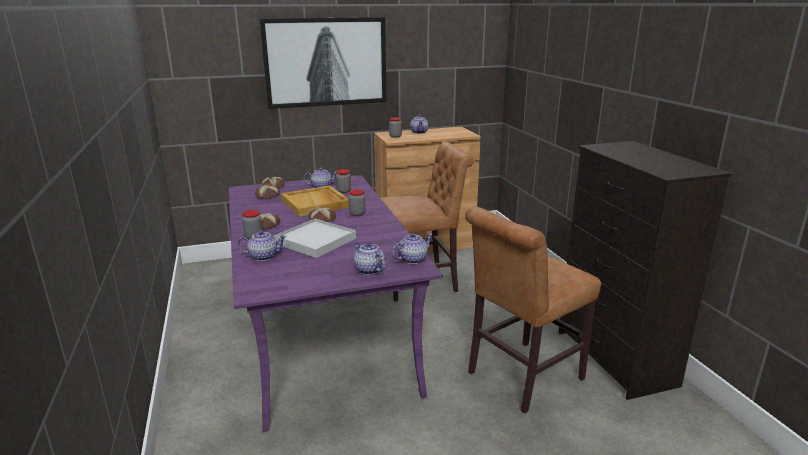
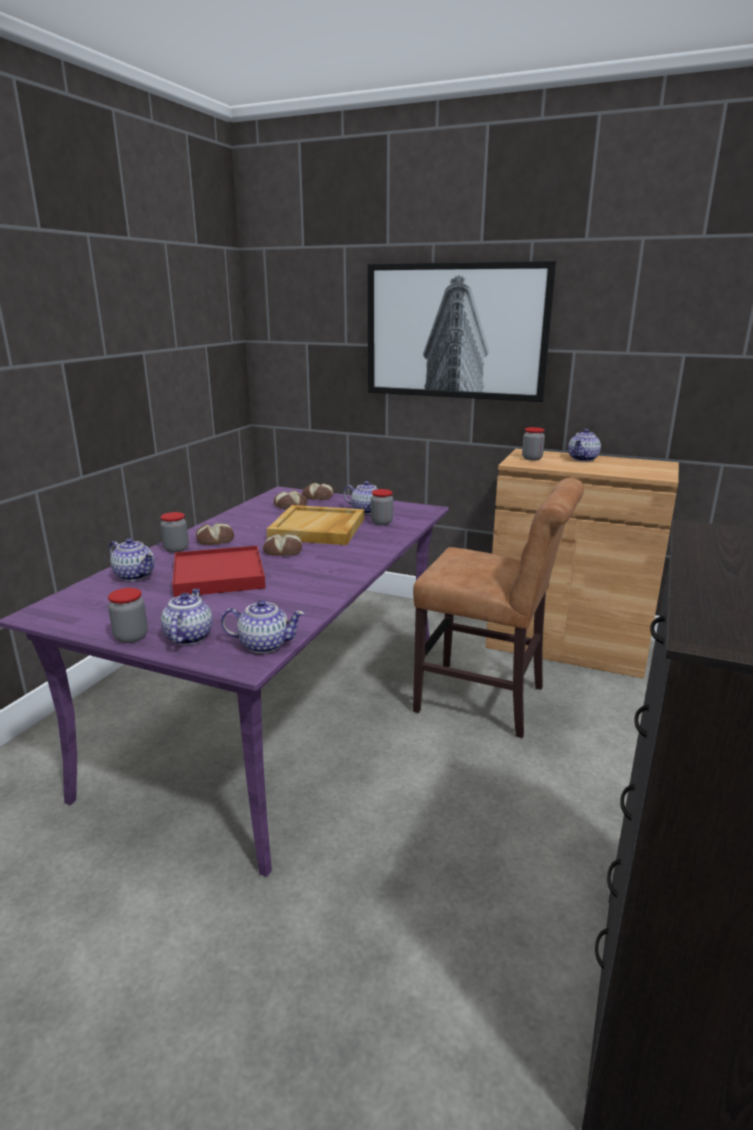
camera: 40 degrees right, 0 degrees up
white tray [274,219,356,258] -> red tray [172,546,266,597]
jar [348,189,365,216] -> jar moved to [108,588,148,643]
brown chair [465,206,601,414] -> none

